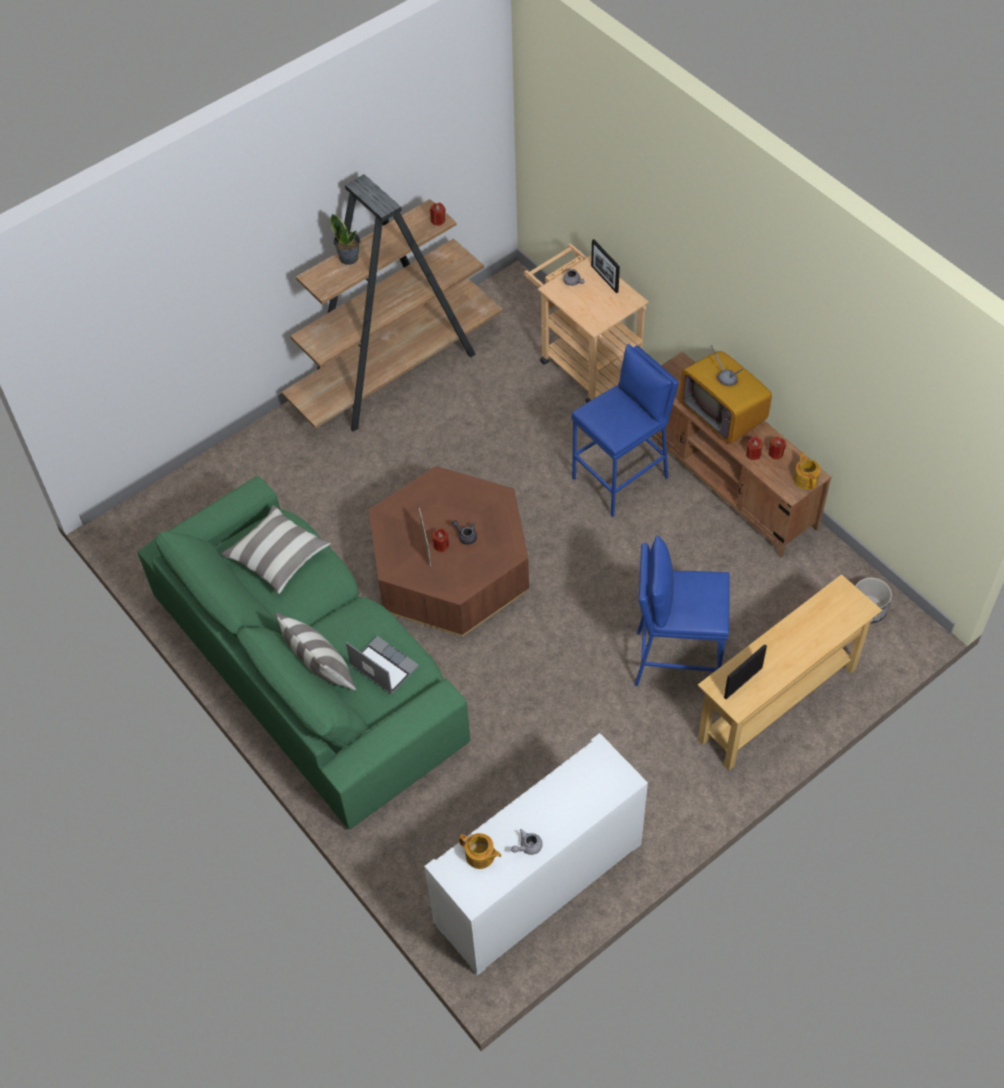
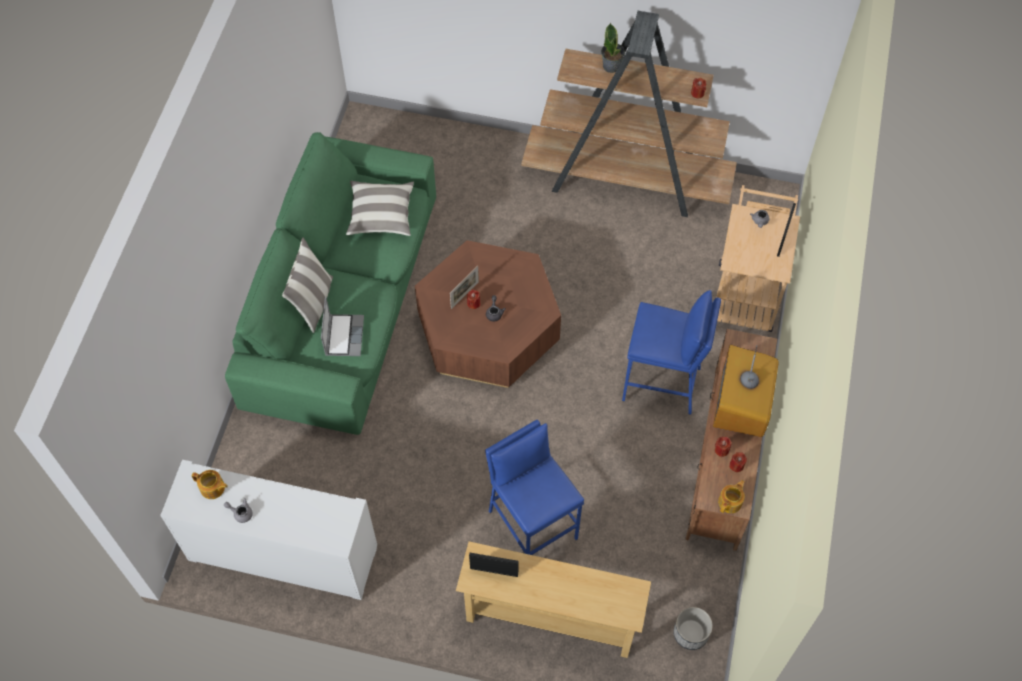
camera: 50 degrees right, 5 degrees up
teapot [459,833,501,869] -> teapot turned 60 degrees counterclockwise [192,470,228,499]

